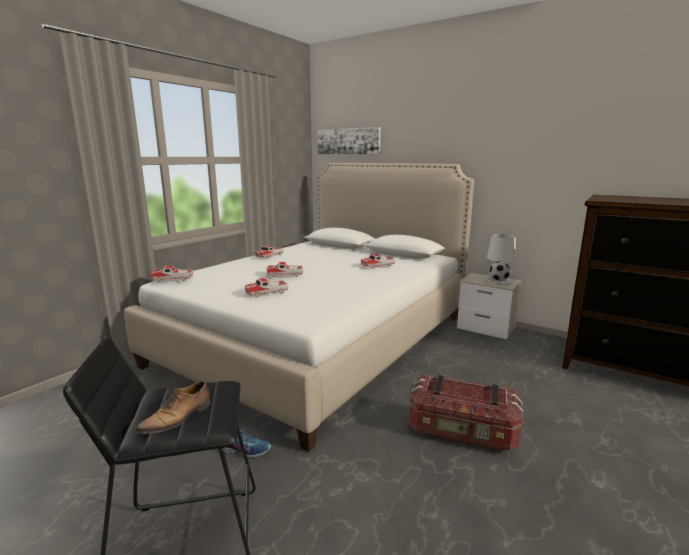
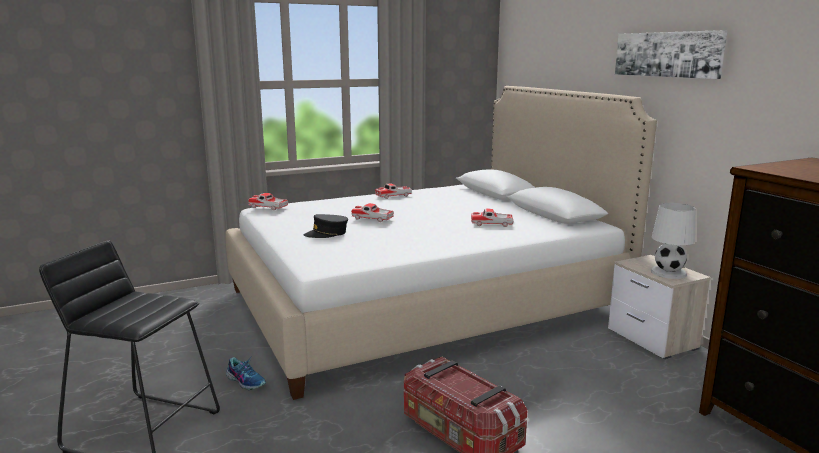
camera: 30 degrees right, 0 degrees up
shoe [136,381,210,434] -> none
toy car [245,278,288,297] -> black cap [304,214,348,238]
picture [317,127,381,154] -> picture moved to [615,30,728,79]

